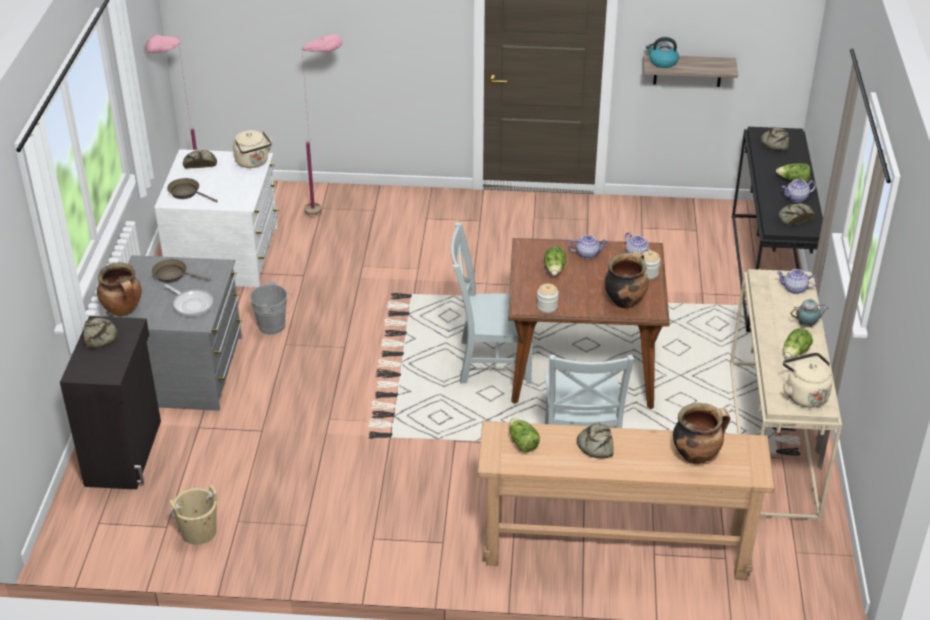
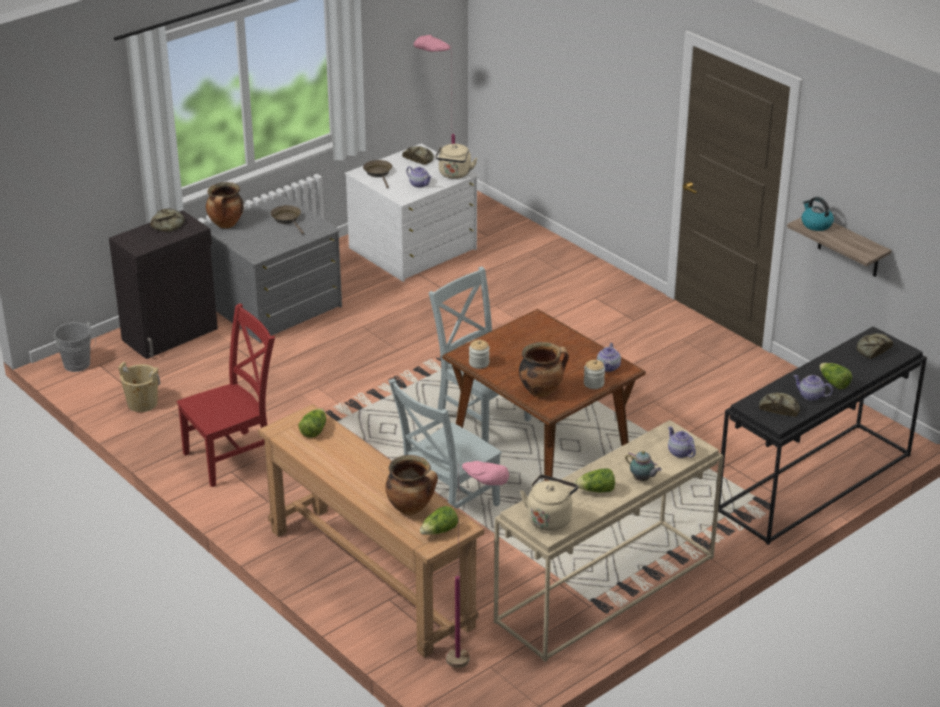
camera: 45 degrees right, 5 degrees down
frying pan [164,284,213,317] -> none
grey bucket [250,280,294,335] -> grey bucket moved to [53,321,96,372]
pink floor lamp [302,34,342,215] -> pink floor lamp moved to [446,461,509,668]
lettuce [544,246,566,276] -> lettuce moved to [420,506,458,535]
teapot [569,235,608,259] -> teapot moved to [406,166,432,188]
bread [577,423,614,458] -> none
none -> red chair [177,303,275,487]

